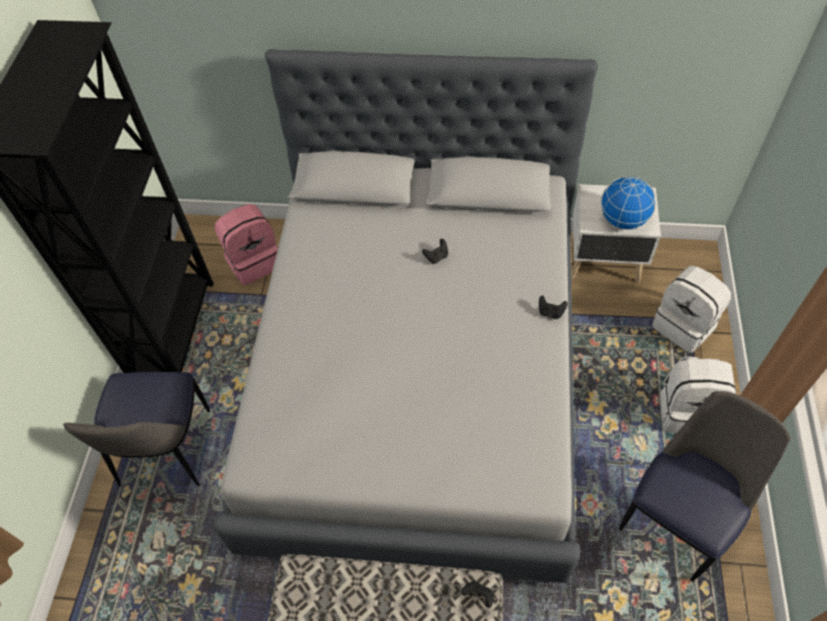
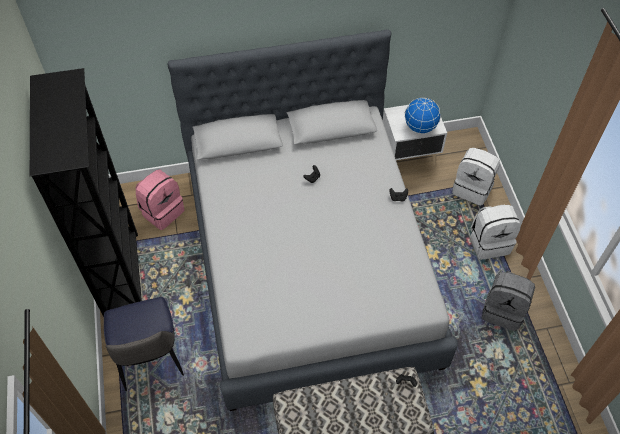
camera: 20 degrees left, 0 degrees up
chair [619,391,790,581] -> grey backpack [482,271,535,331]

